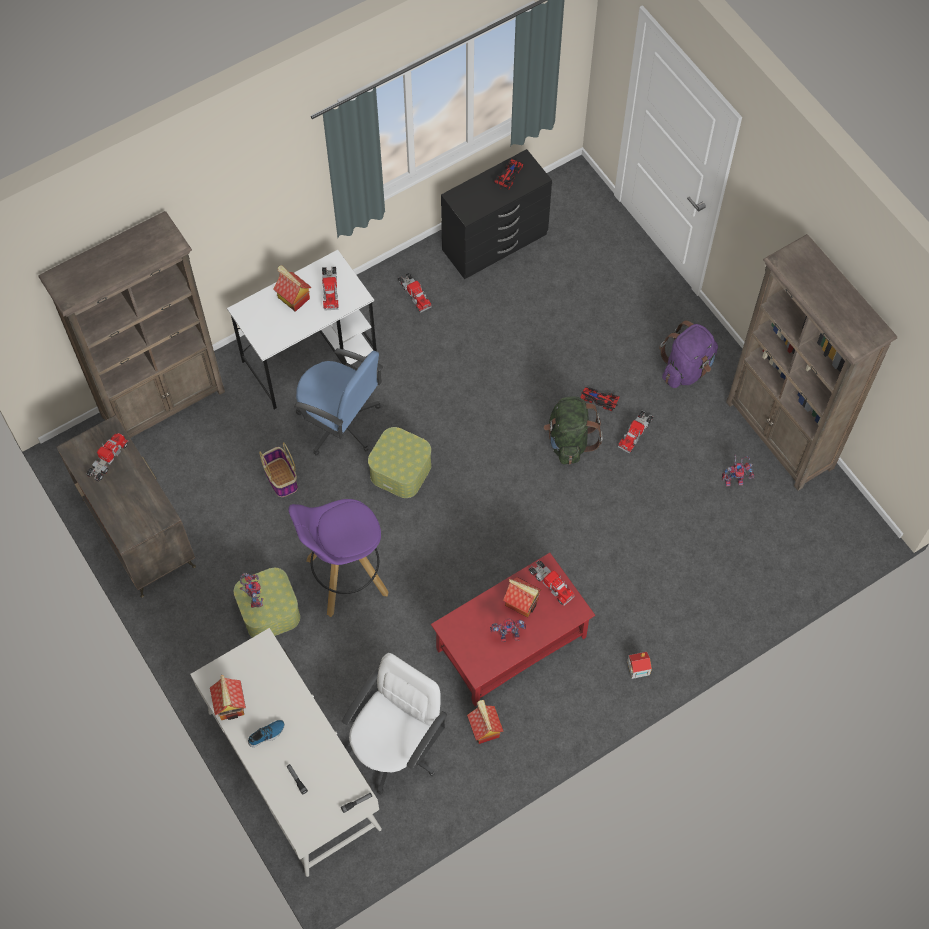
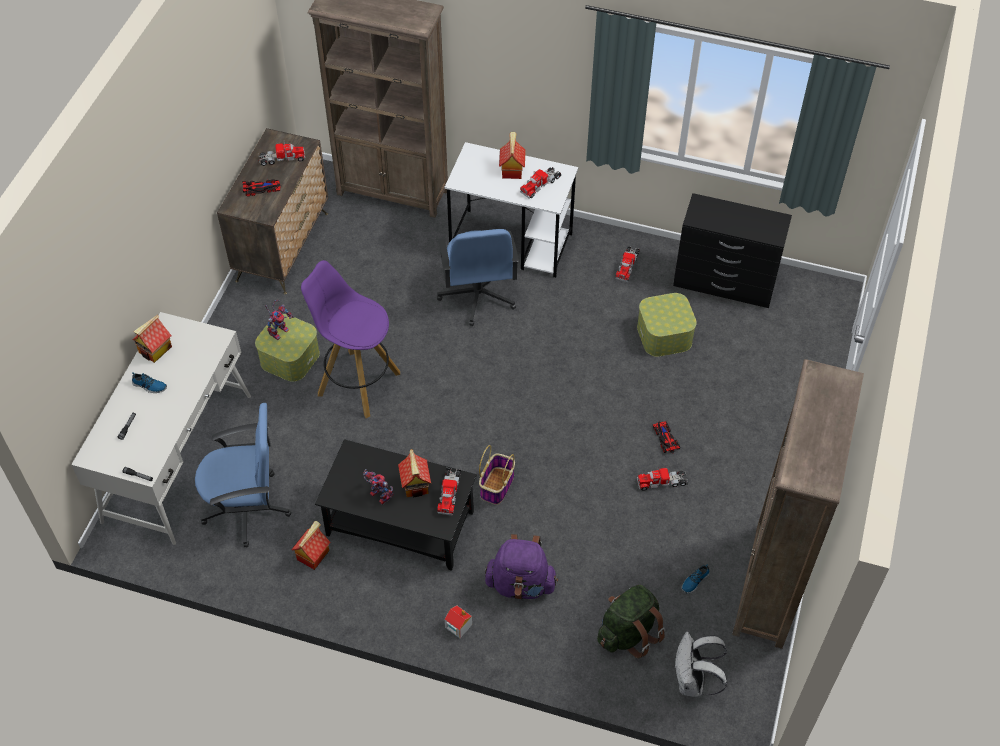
camera: 50 degrees right, 10 degrees down
basket [259,442,298,497] -> basket moved to [479,445,515,505]
white office chair [342,653,447,795] -> blue office chair [195,403,291,547]
storage box [368,427,431,498] -> storage box moved to [637,293,697,357]
red coffee table [431,553,595,706] -> black coffee table [315,439,477,571]
toy car [494,159,524,190] -> toy car moved to [242,179,281,196]
green backpack [544,396,603,464] -> green backpack moved to [597,585,665,658]
purple backpack [659,320,718,388] -> purple backpack moved to [485,534,558,599]
toy robot [722,454,754,487] -> shoe [682,564,710,593]
none -> white backpack [674,632,727,697]

